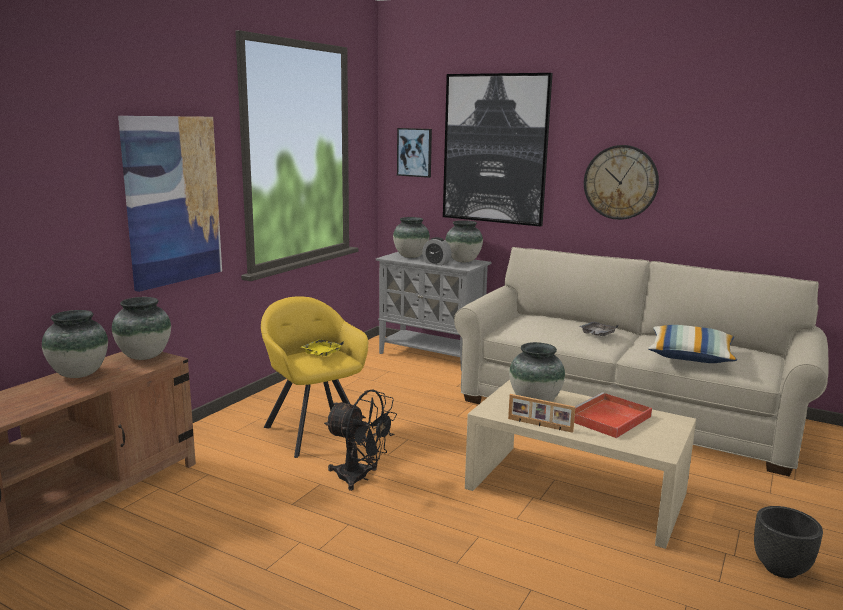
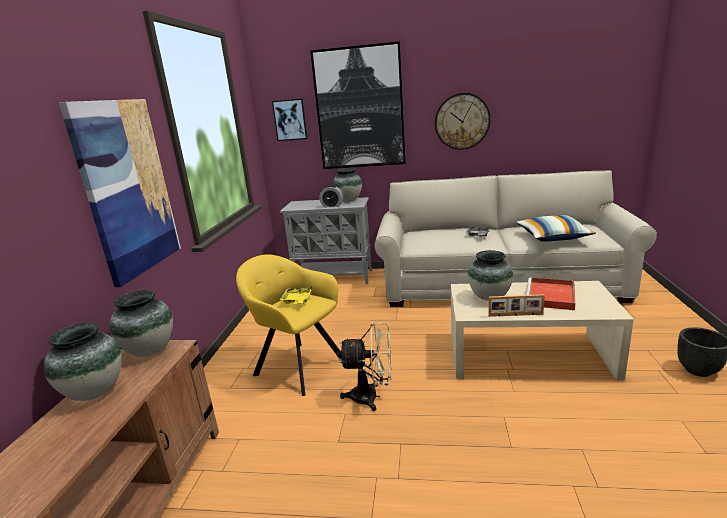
camera: 20 degrees left, 5 degrees up
black fan [324,389,397,491] -> beige fan [337,322,391,411]
vase [393,217,430,258] -> none

